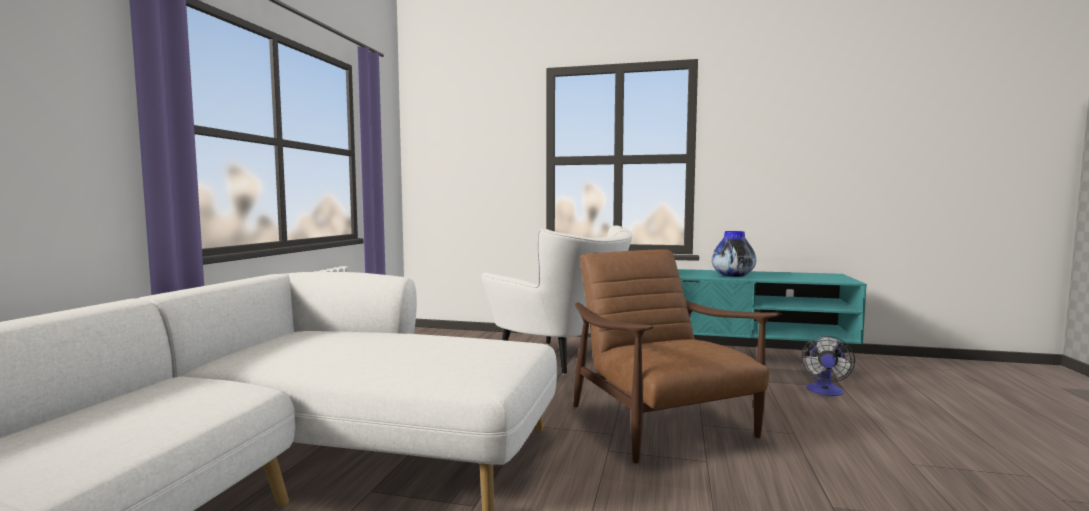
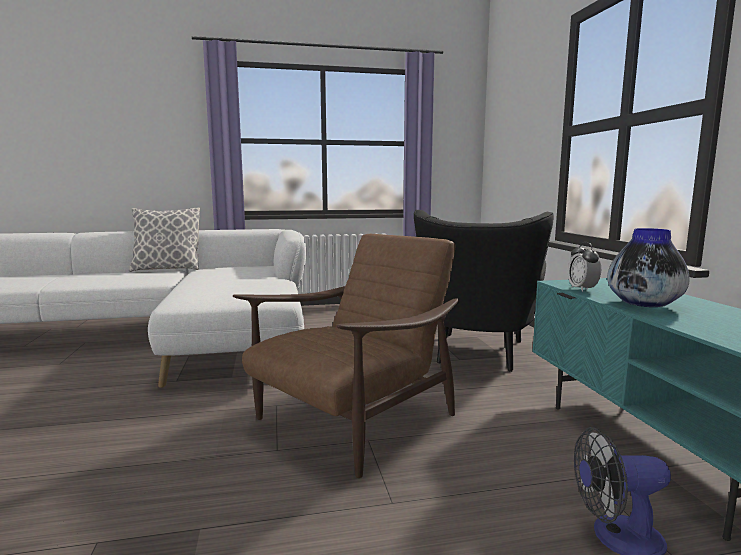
camera: 65 degrees right, 5 degrees up
white armchair [481,225,632,375] -> black armchair [414,210,554,372]
none -> pillow [129,207,200,272]
none -> alarm clock [568,242,601,292]

